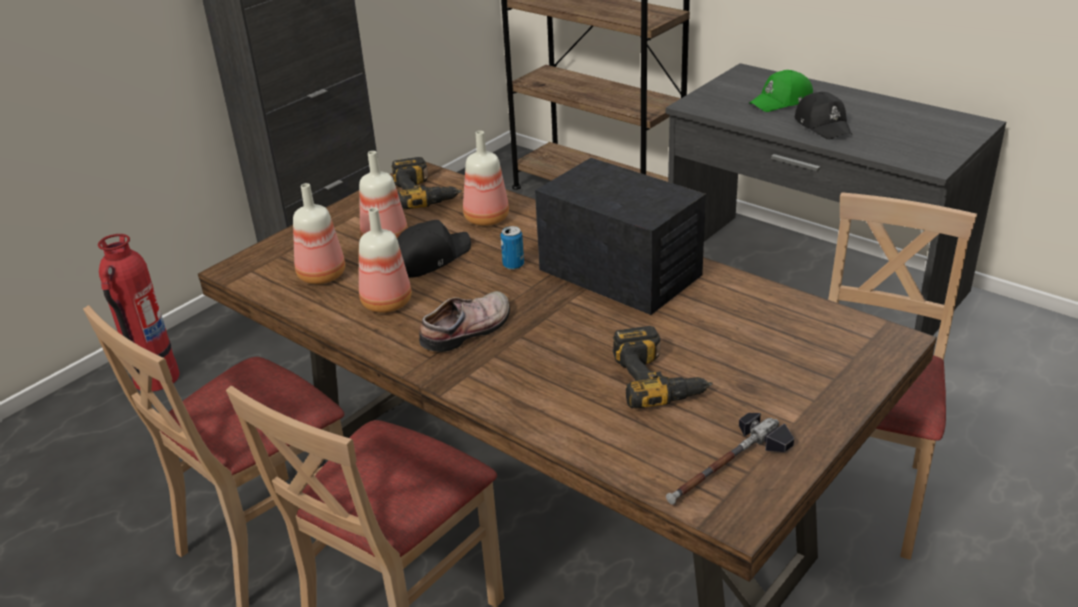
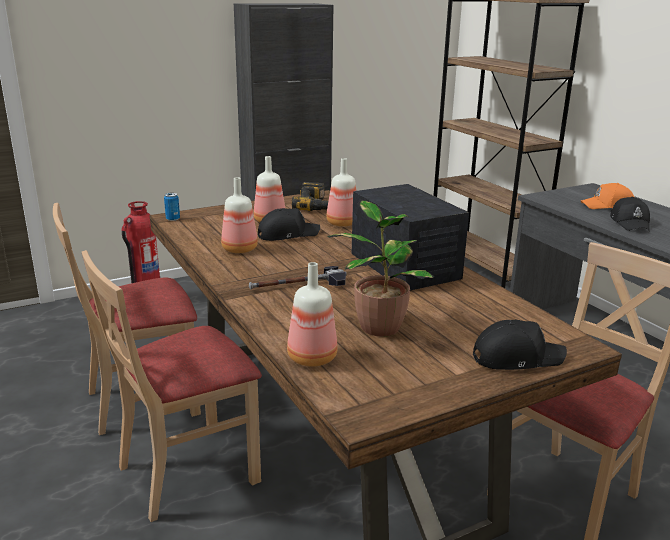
camera: 20 degrees right, 10 degrees down
bottle [293,183,345,284] -> bottle moved to [287,262,338,367]
shoe [419,291,510,352] -> none
can [500,226,524,270] -> can moved to [164,193,180,221]
power drill [613,326,713,409] -> potted plant [328,200,434,337]
hammer [666,413,794,505] -> hammer moved to [249,266,347,290]
green cap [749,70,813,112] -> orange cap [581,183,635,209]
none -> black cap [473,320,567,370]

